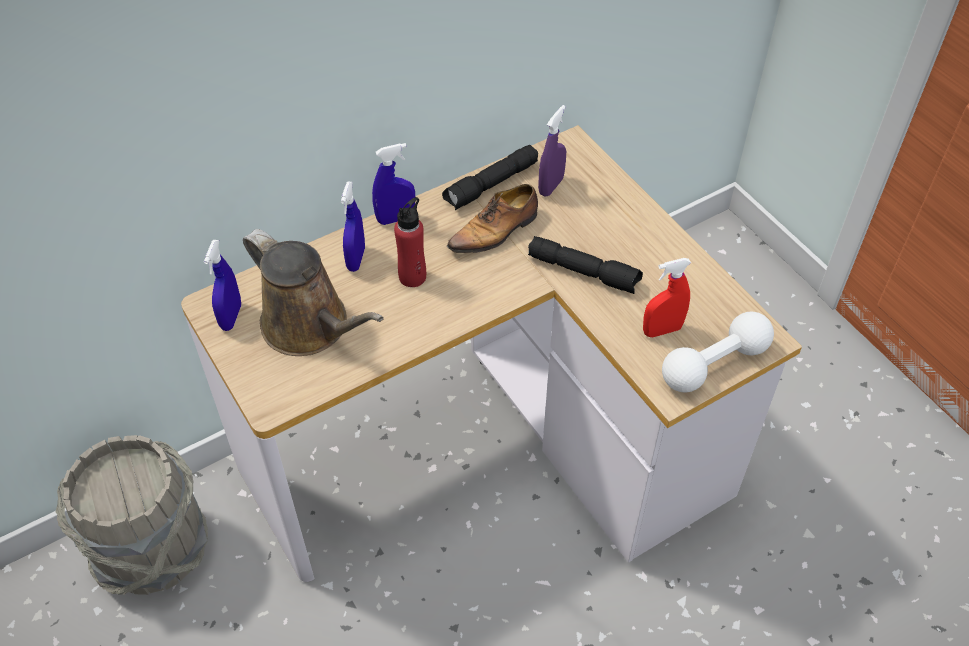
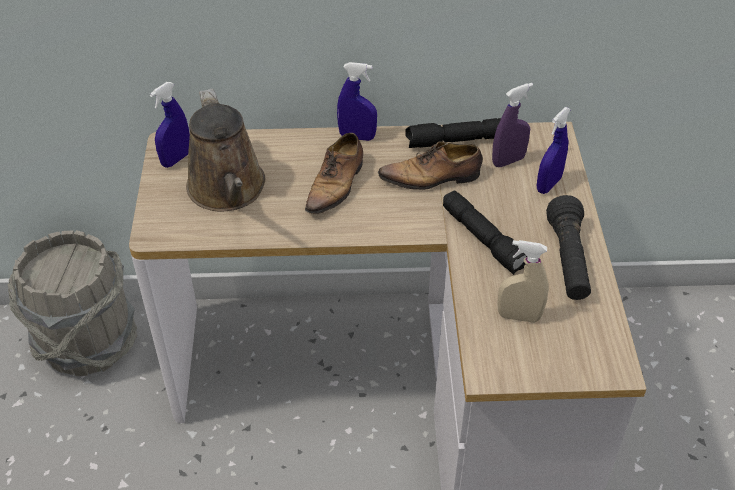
camera: 30 degrees right, 5 degrees down
blue spray bottle [341,181,365,272] -> blue spray bottle moved to [537,107,571,194]
red bottle [394,197,426,287] -> shoe [305,133,363,214]
red spray bottle [643,258,691,337] -> beige spray bottle [497,240,549,323]
white dumbbell [662,312,774,392] -> none
none -> black flashlight [546,195,591,300]

